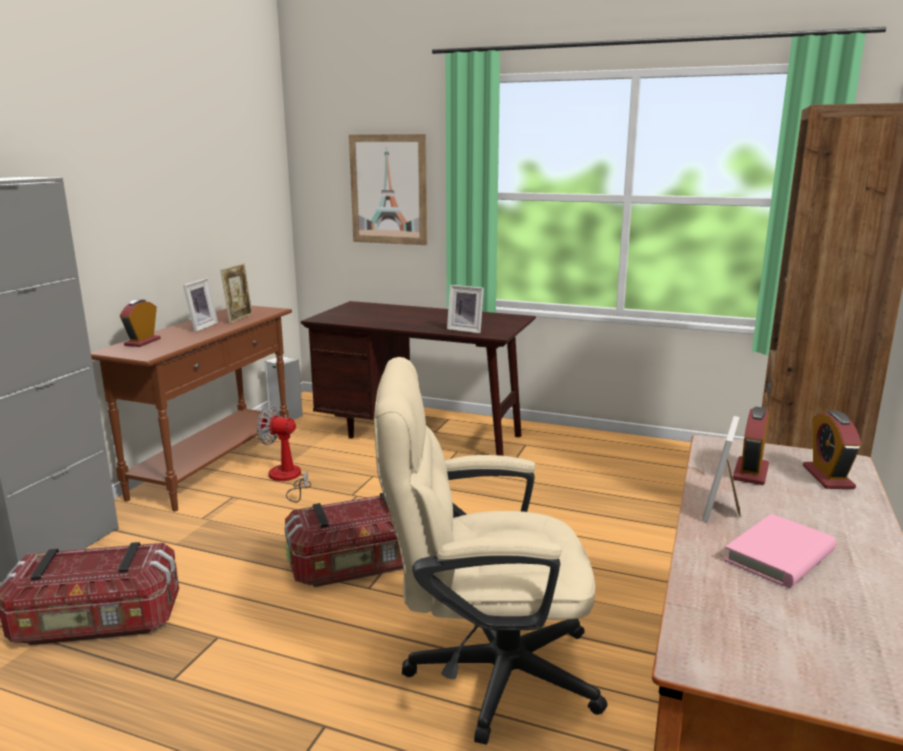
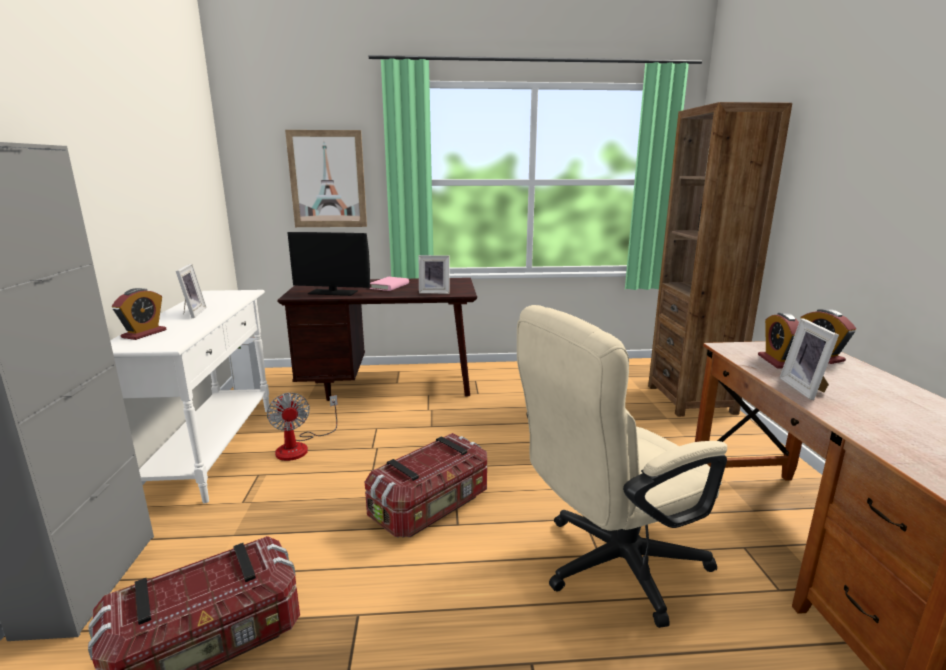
camera: 25 degrees left, 0 degrees up
brown console table [91,306,292,512] -> white console table [110,290,270,504]
alarm clock [120,299,161,347] -> alarm clock turned 150 degrees counterclockwise [112,288,166,340]
picture frame [220,264,253,323] -> none
fan [257,405,311,502] -> fan turned 105 degrees counterclockwise [267,393,338,461]
pink book [724,514,836,588] -> pink book moved to [370,277,409,291]
none -> monitor [287,232,370,296]

